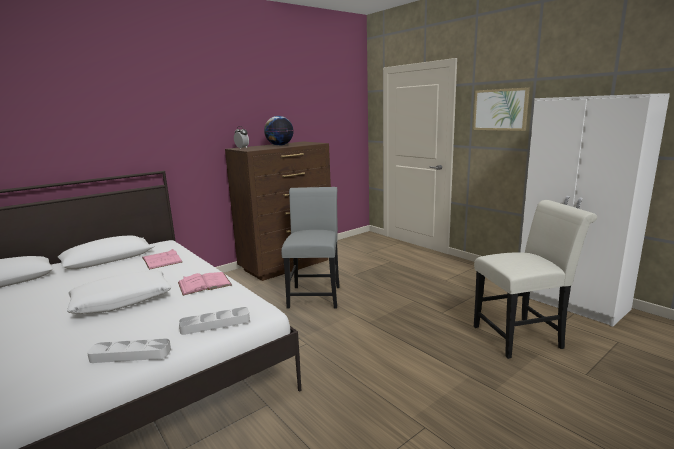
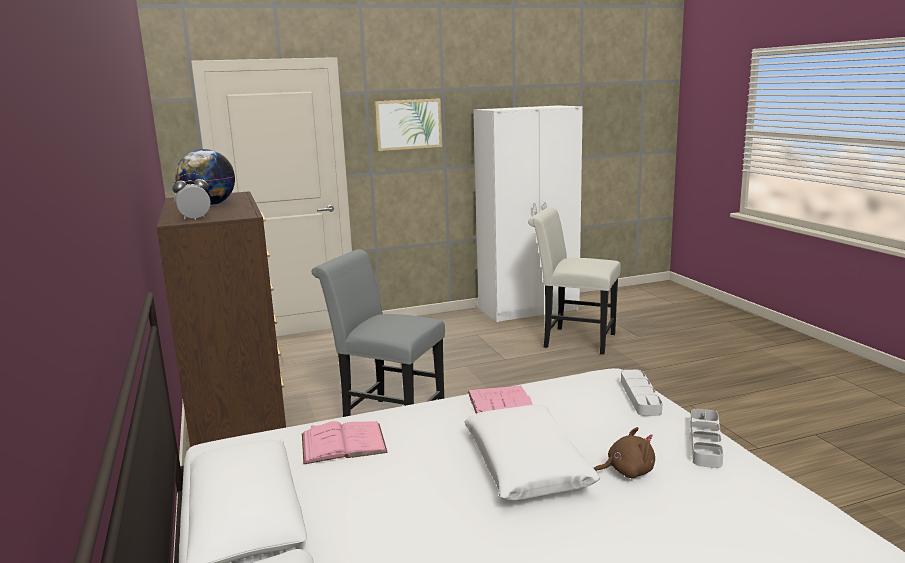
camera: 70 degrees left, 0 degrees up
white chair [474,200,597,359] -> white chair turned 75 degrees counterclockwise [528,207,621,355]
none -> brown plush toy [594,427,655,478]

